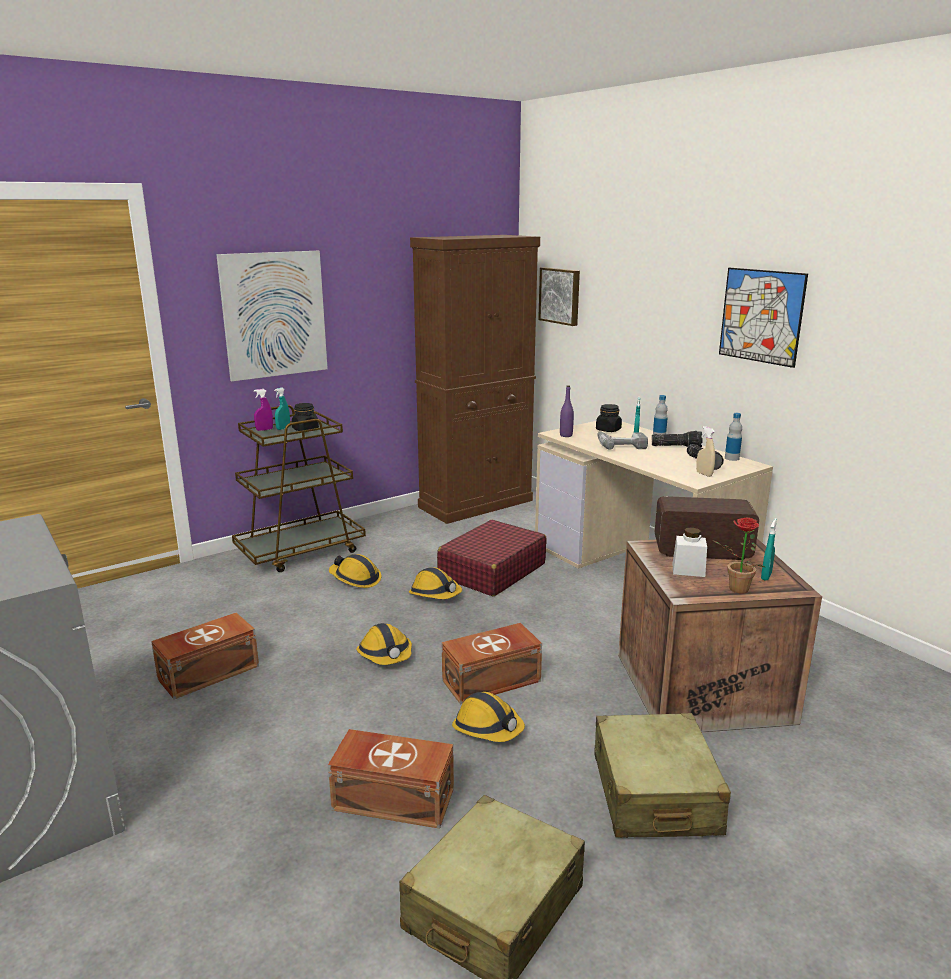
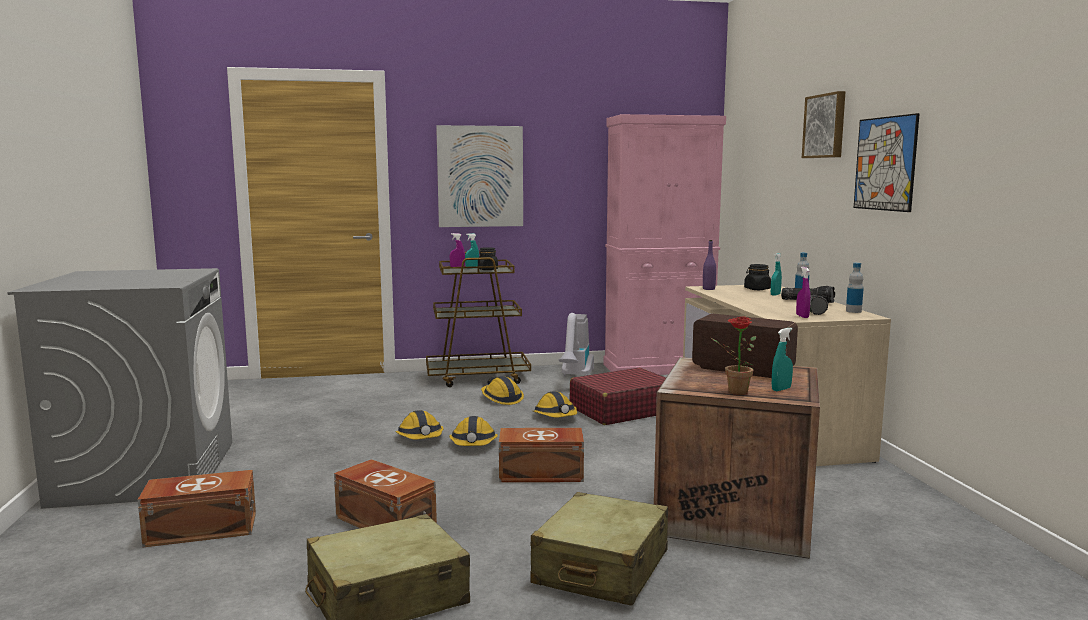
camera: 25 degrees right, 10 degrees down
brown storage box [151,613,259,699] -> brown storage box moved to [138,470,256,548]
brown cabinet [410,235,540,524] -> pink cabinet [603,114,726,375]
hard hat [452,692,525,742] -> hard hat moved to [396,410,444,439]
picture [538,267,580,326] -> picture moved to [802,91,846,158]
power drill [597,432,648,450] -> none
white jar [672,527,707,577] -> none
beige spray bottle [696,426,715,477] -> purple spray bottle [796,267,811,318]
none -> vacuum cleaner [559,313,594,376]

